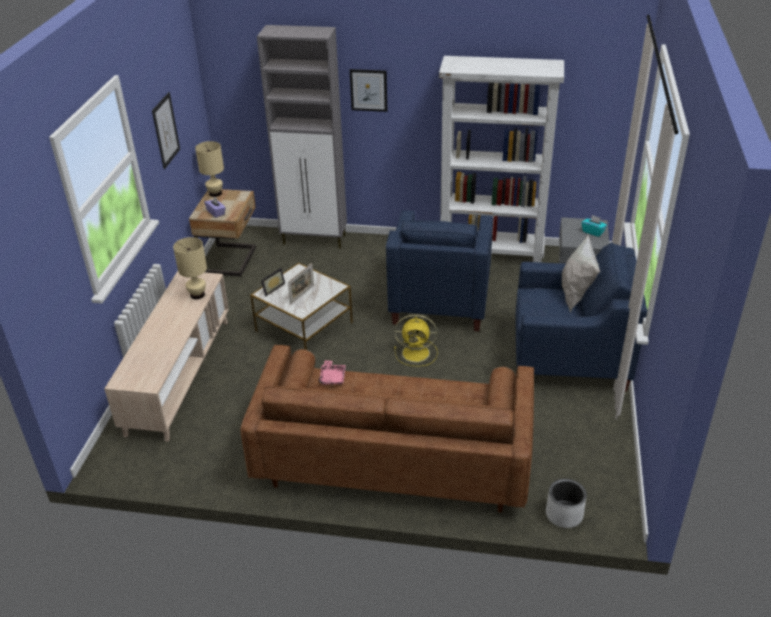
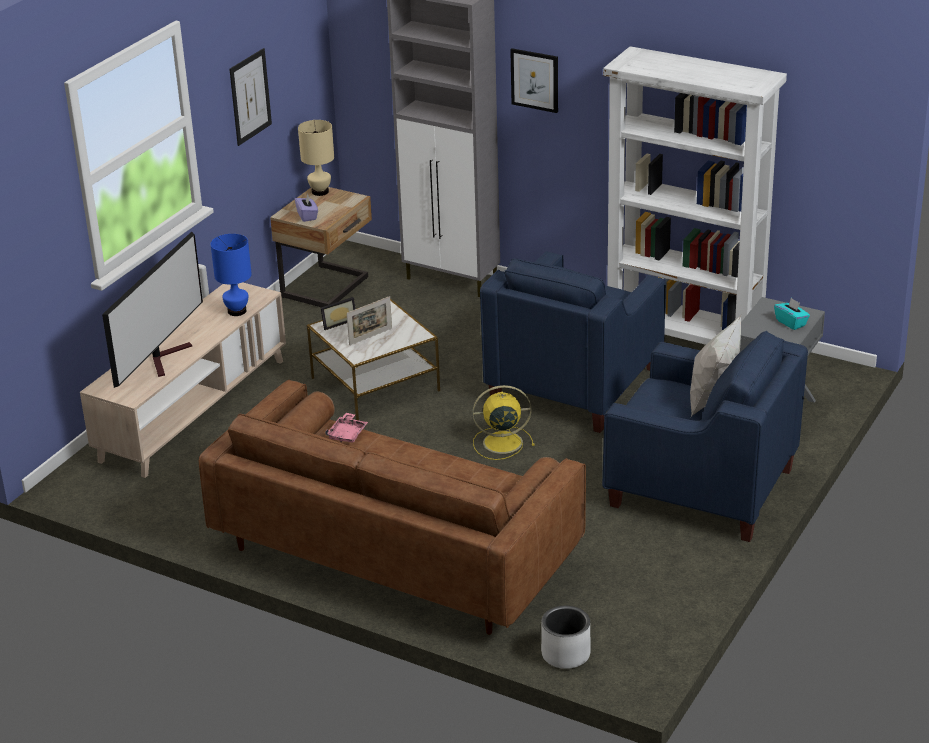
camera: 20 degrees right, 5 degrees down
beige table lamp [173,237,207,299] -> blue table lamp [210,234,252,316]
yellow fan [394,314,437,367] -> yellow fan turned 150 degrees clockwise [473,385,534,460]
none -> television [102,232,203,388]

